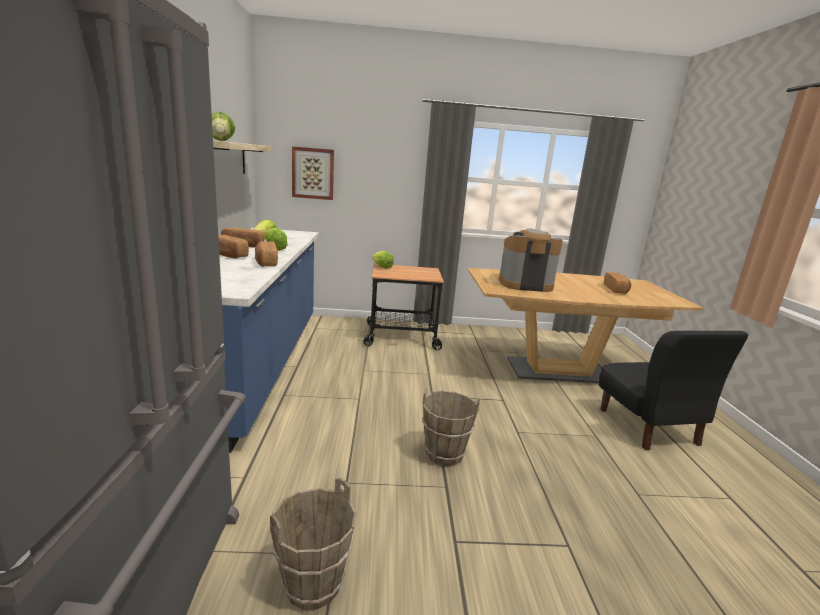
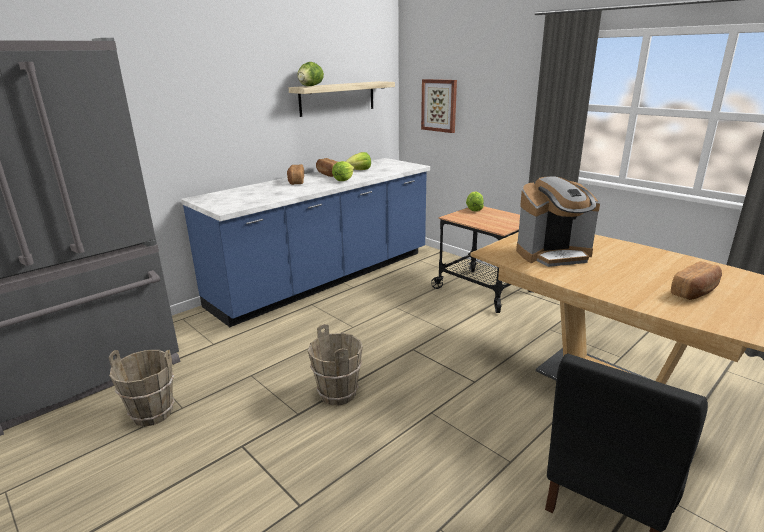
camera: 50 degrees right, 5 degrees up
bread [255,241,278,267] -> none
coffee machine [499,229,563,292] -> coffee machine turned 120 degrees clockwise [516,176,600,267]

